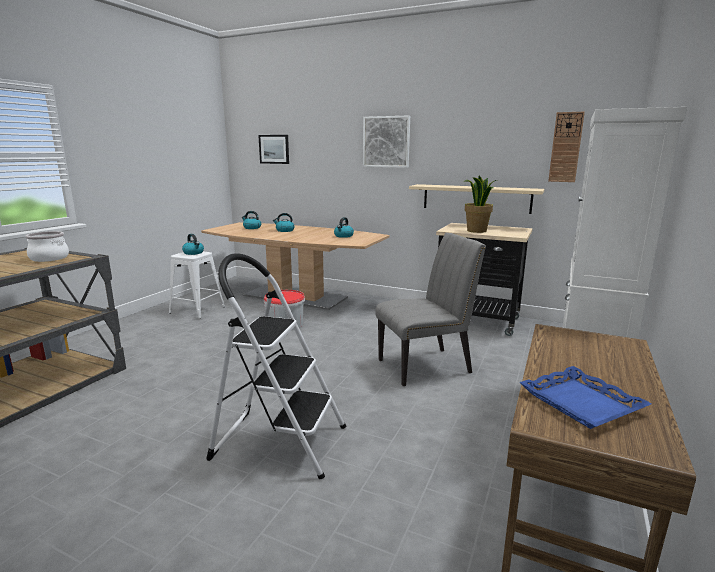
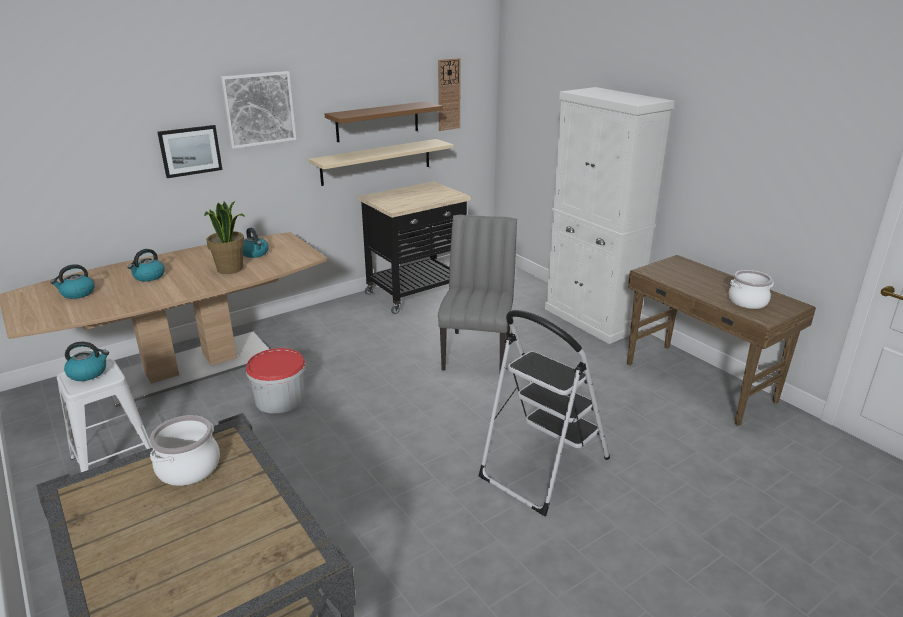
camera: 60 degrees left, 10 degrees up
picture [258,135,289,164] -> picture moved to [157,125,222,178]
potted plant [464,176,497,233] -> potted plant moved to [204,201,245,274]
blue tray [519,366,651,429] -> cooking pot [729,270,774,309]
none -> brown shelf [325,101,443,142]

